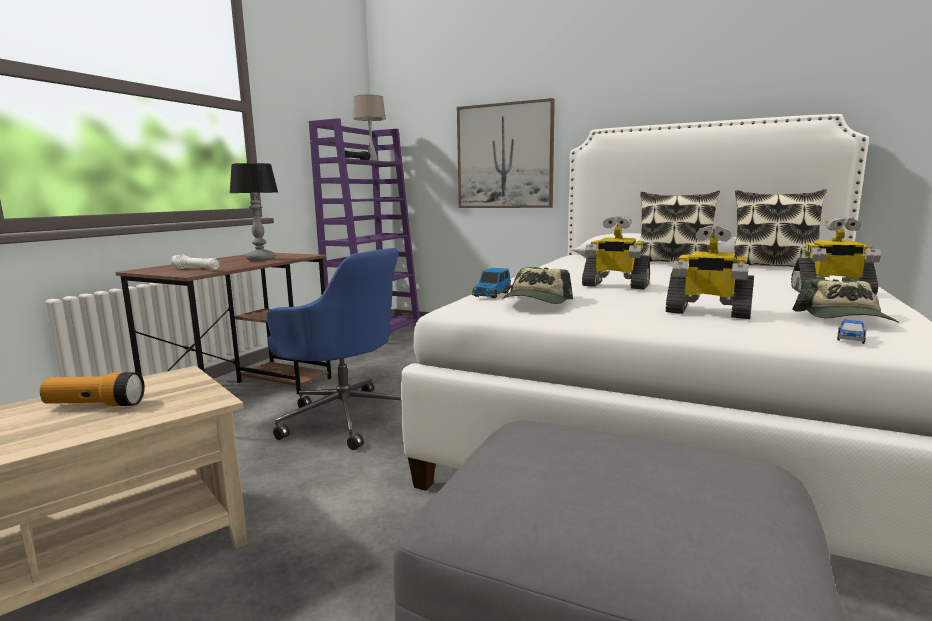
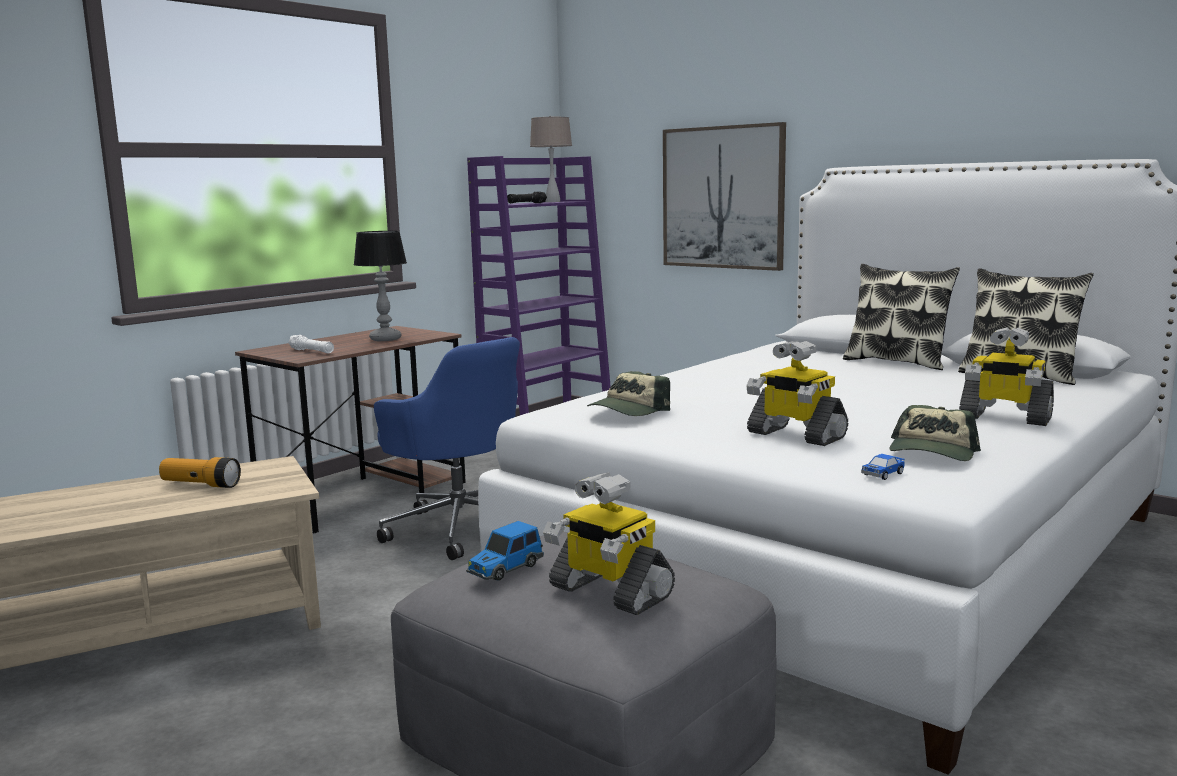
camera: 15 degrees right, 0 degrees up
toy car [472,268,512,298] -> toy car moved to [466,521,544,581]
toy robot [582,216,650,290] -> toy robot moved to [543,472,675,615]

